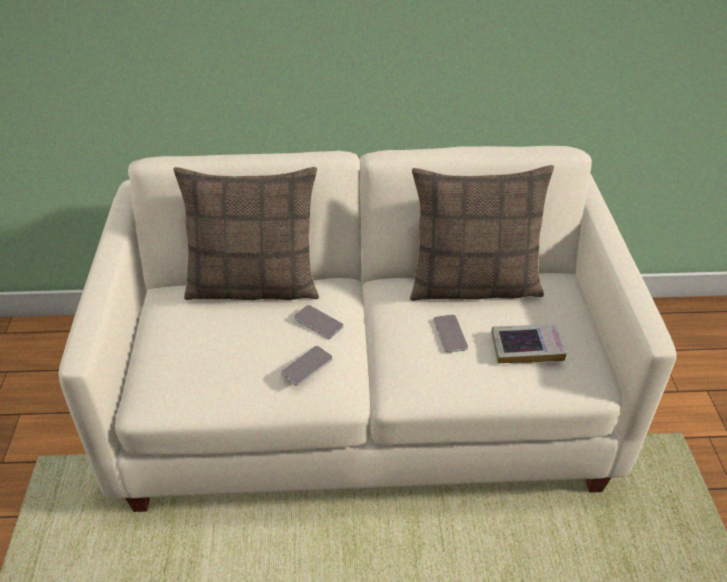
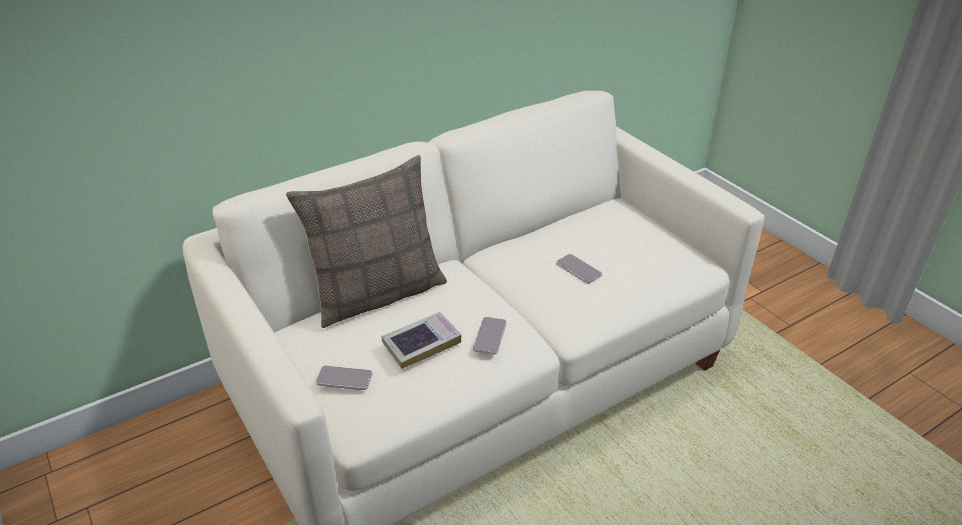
camera: 30 degrees left, 5 degrees down
phone [294,305,344,339] -> phone moved to [316,365,372,390]
pillow [410,165,554,301] -> none
book [491,324,567,364] -> book moved to [382,312,462,369]

